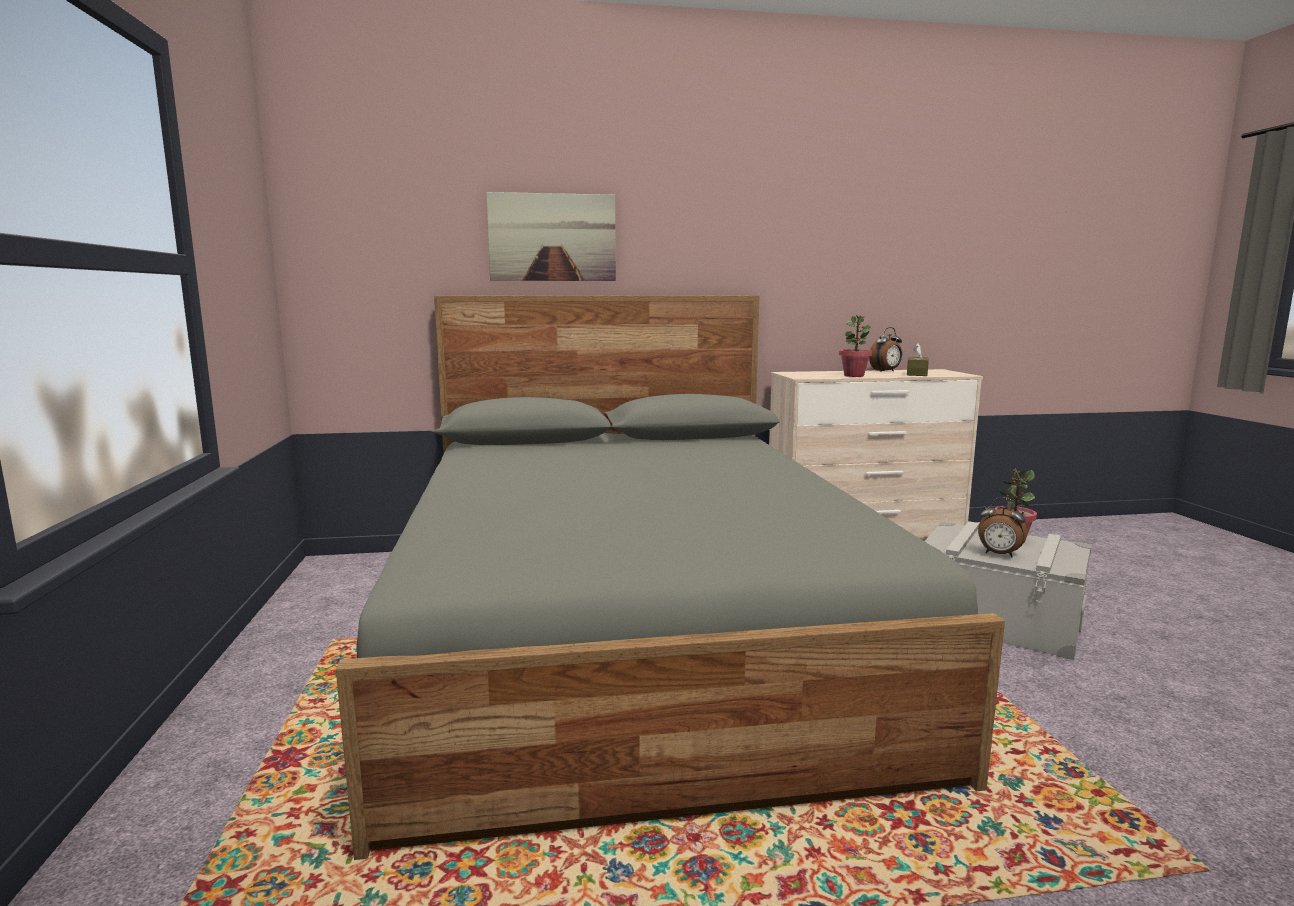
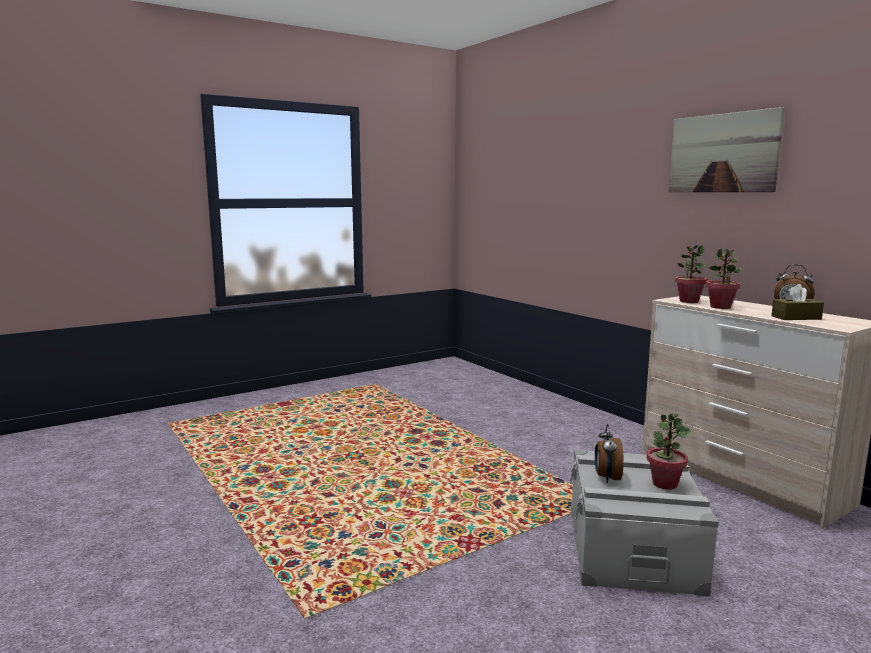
camera: 65 degrees right, 0 degrees up
grey bed [336,295,1005,860] -> none
picture [486,192,616,281] -> picture moved to [669,107,785,192]
none -> potted plant [675,245,707,303]

